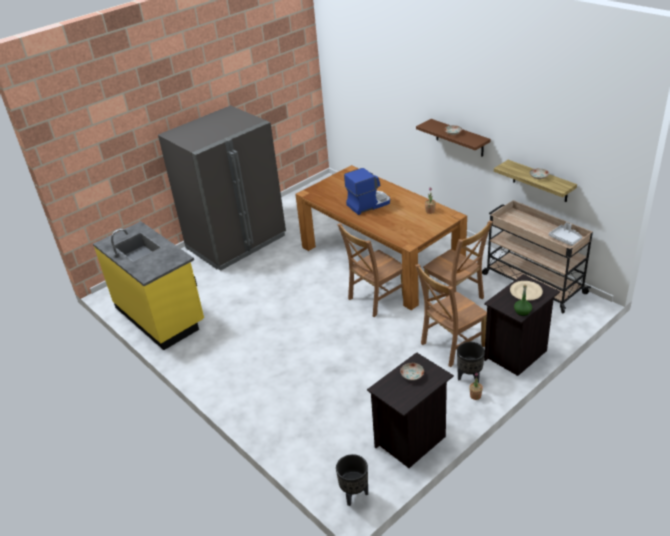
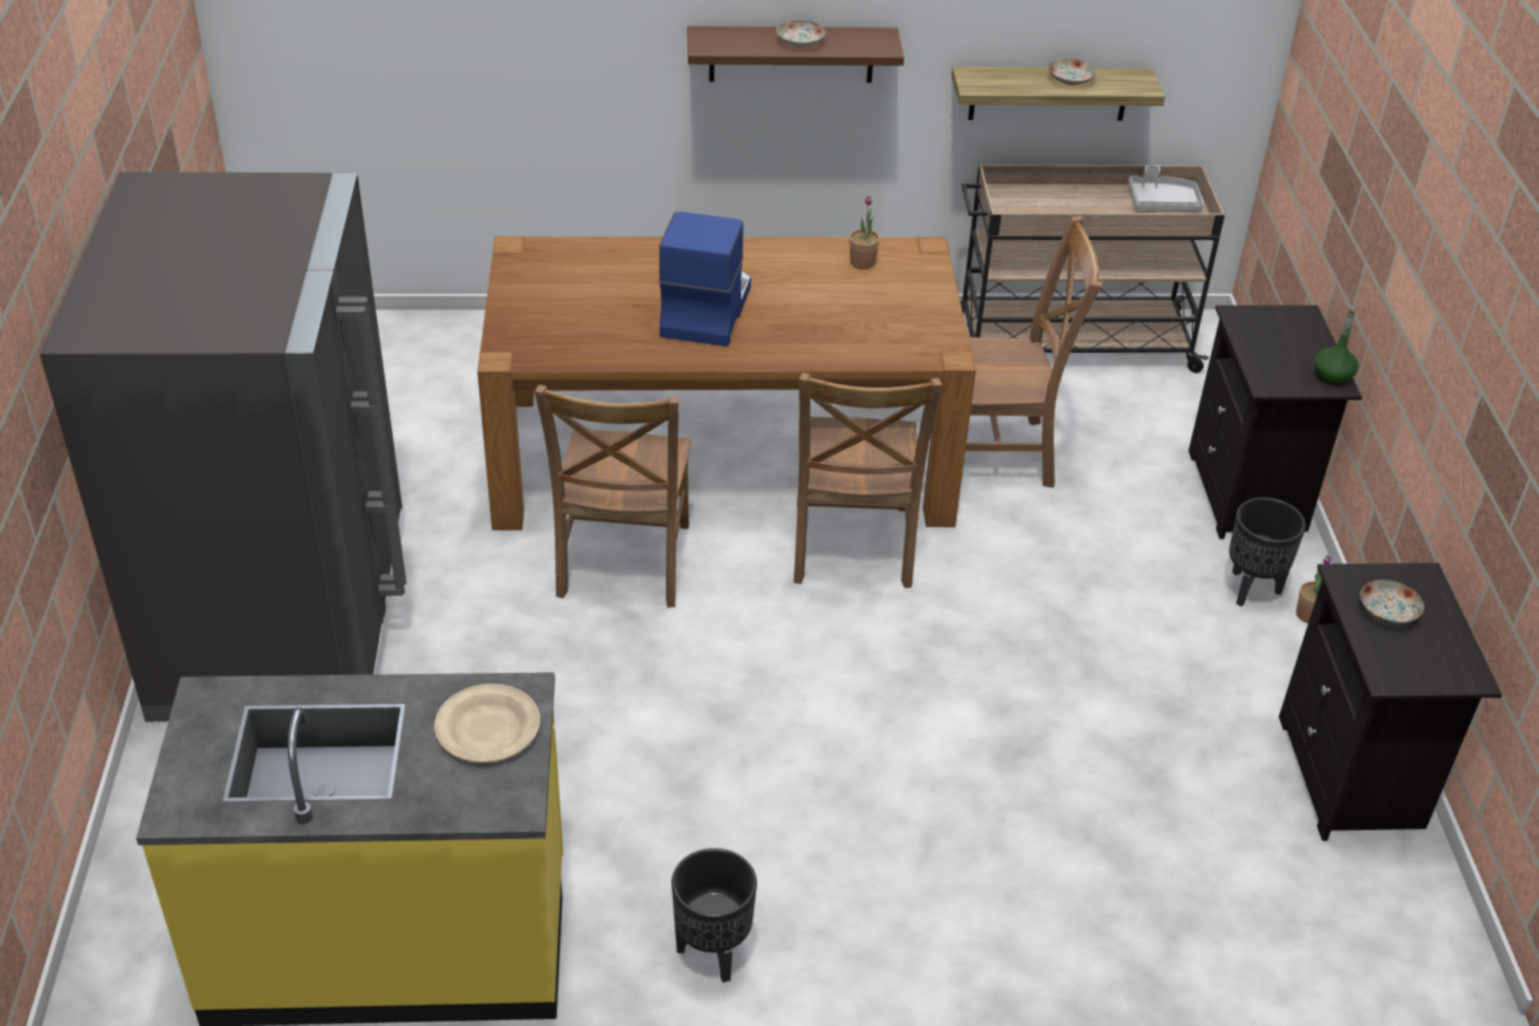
camera: 55 degrees left, 5 degrees up
black planter [336,454,368,506] -> black planter moved to [672,848,757,983]
brown chair [415,264,487,367] -> brown chair moved to [534,385,691,608]
beige plate [510,281,543,301] -> beige plate moved to [434,684,540,763]

